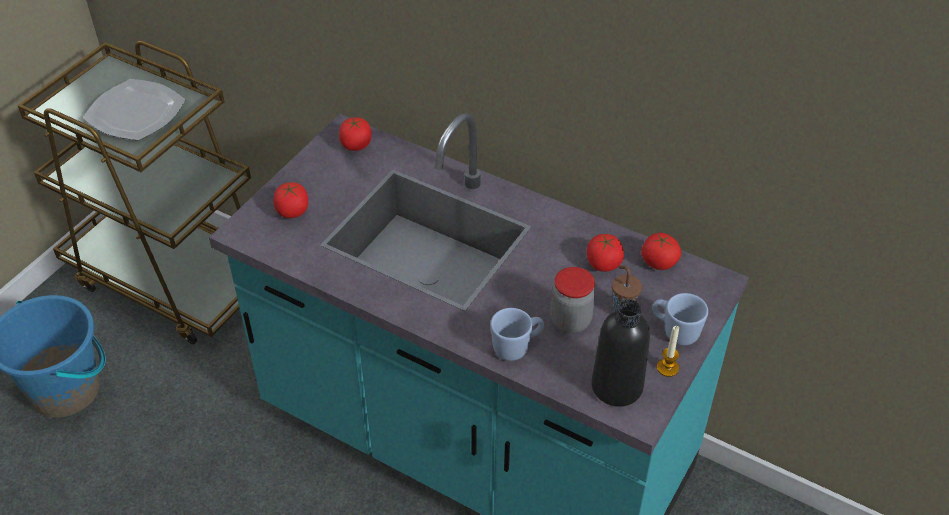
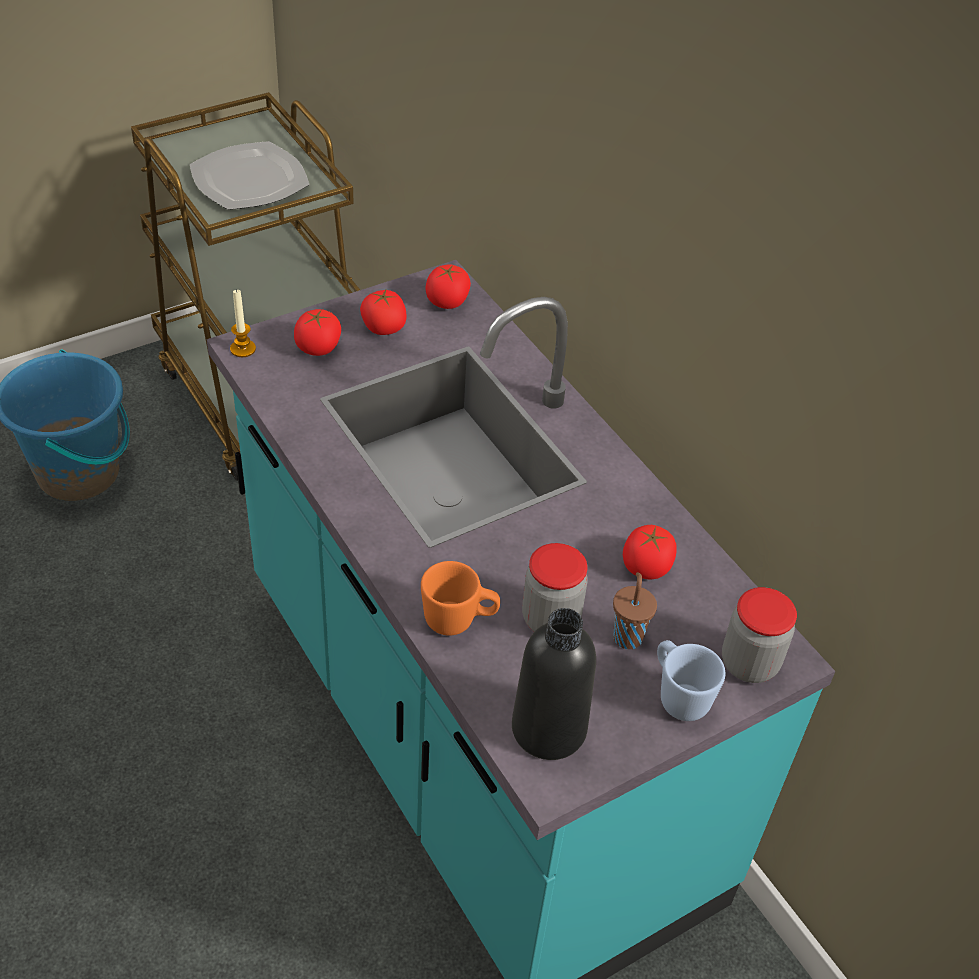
camera: 25 degrees right, 0 degrees up
blue mug [490,308,544,361] -> orange mug [421,561,500,636]
tomato [641,233,682,270] -> tomato moved to [360,290,407,335]
candle [657,326,679,377] -> candle moved to [230,289,256,357]
none -> jar [722,587,797,683]

